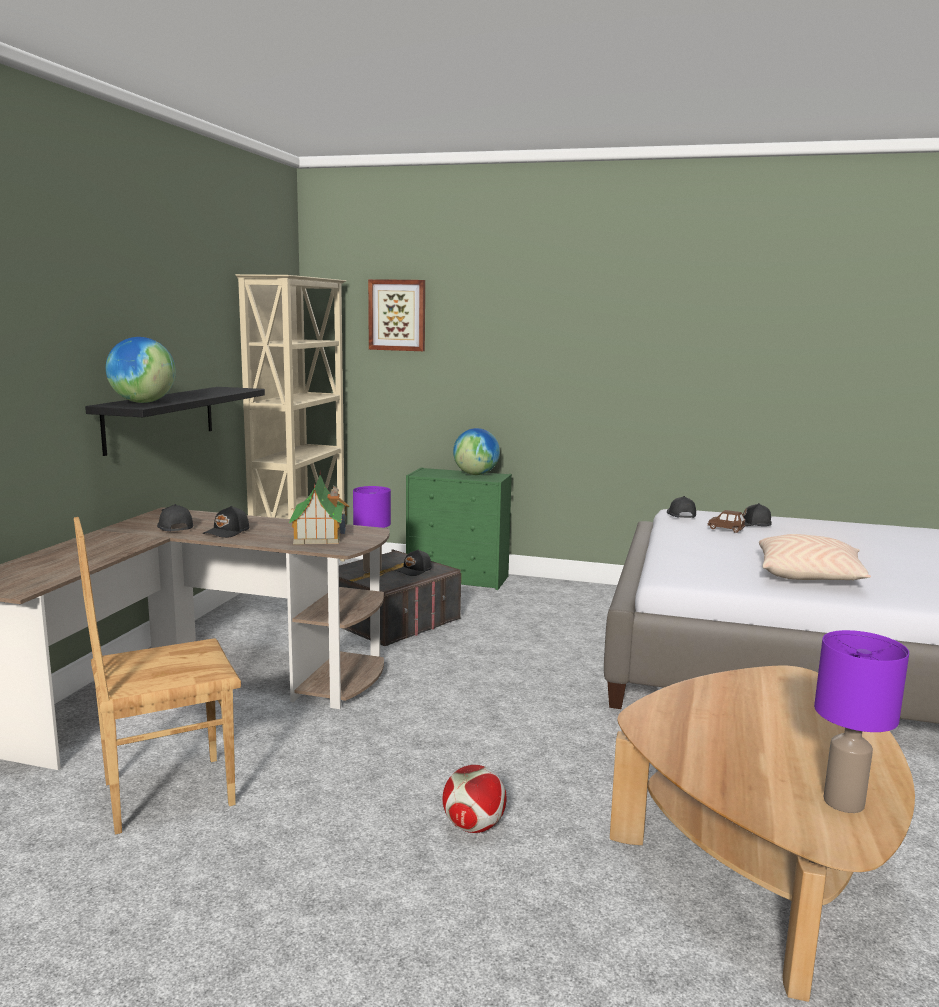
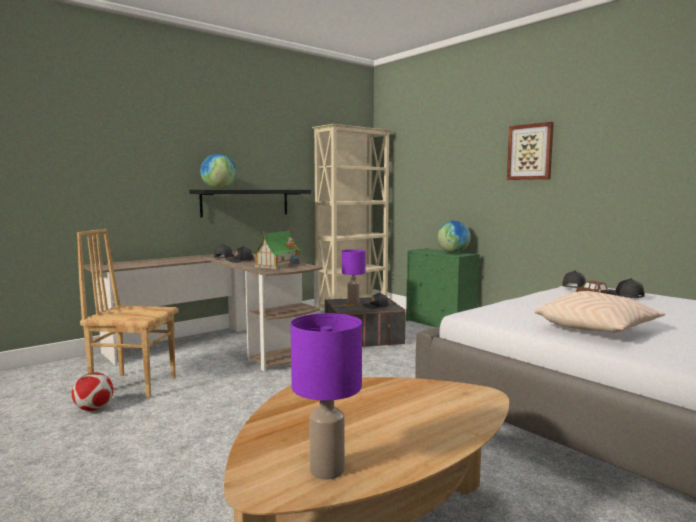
camera: 35 degrees right, 5 degrees down
picture [368,279,425,351] -> picture moved to [507,122,554,180]
football [442,765,506,833] -> football moved to [72,372,113,411]

